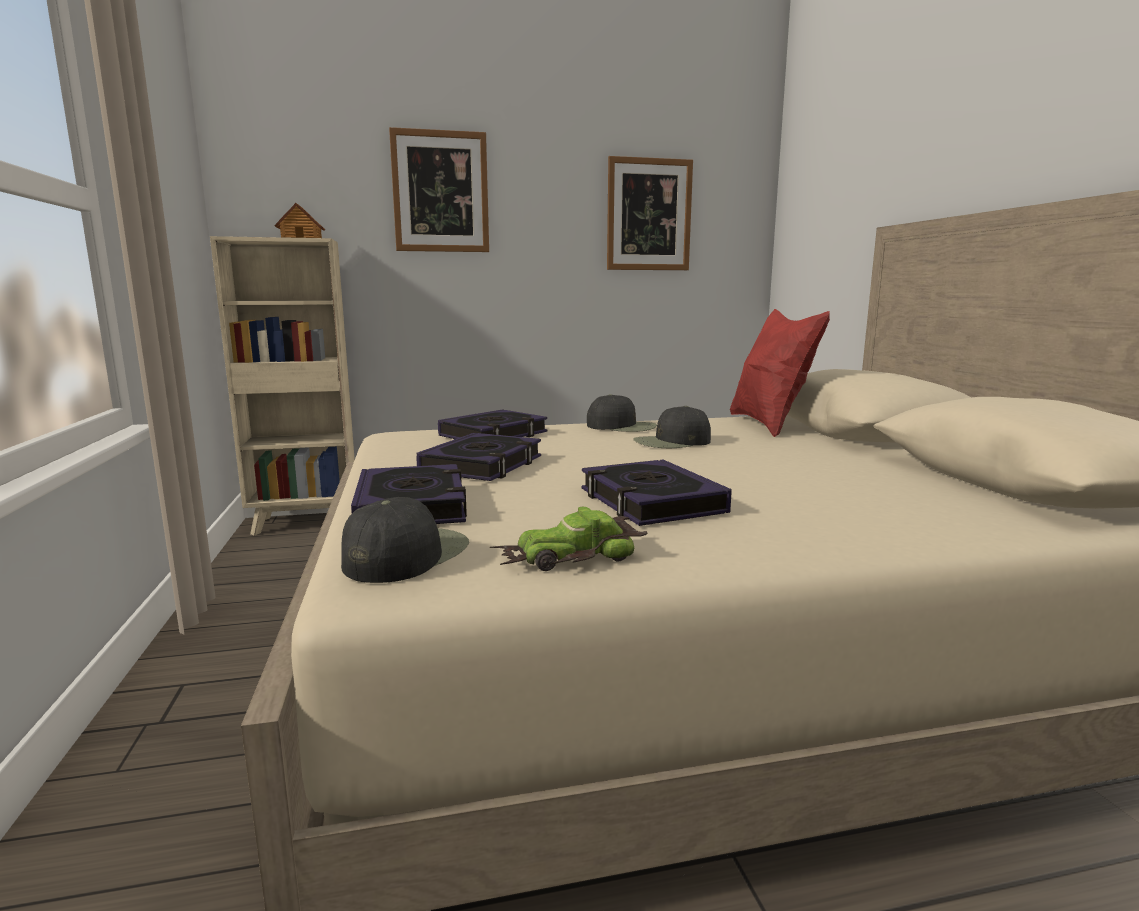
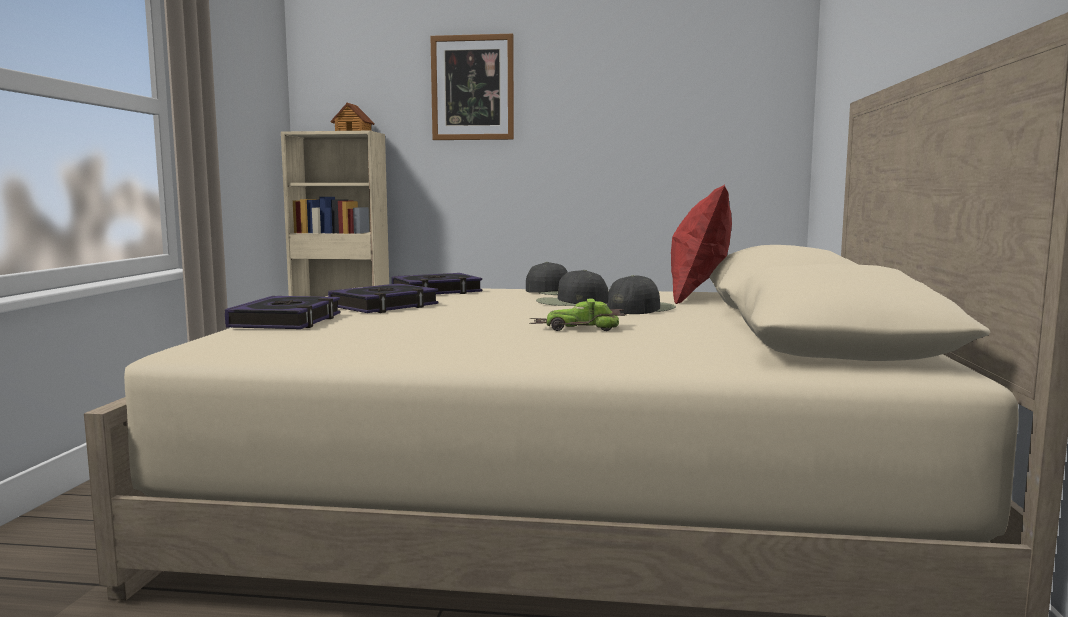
camera: 20 degrees right, 5 degrees down
black cap [341,497,469,583] -> black cap moved to [607,275,676,314]
toy car [490,507,648,571] -> toy car moved to [529,299,627,331]
book [582,460,732,526] -> none
picture [607,156,693,270] -> none

